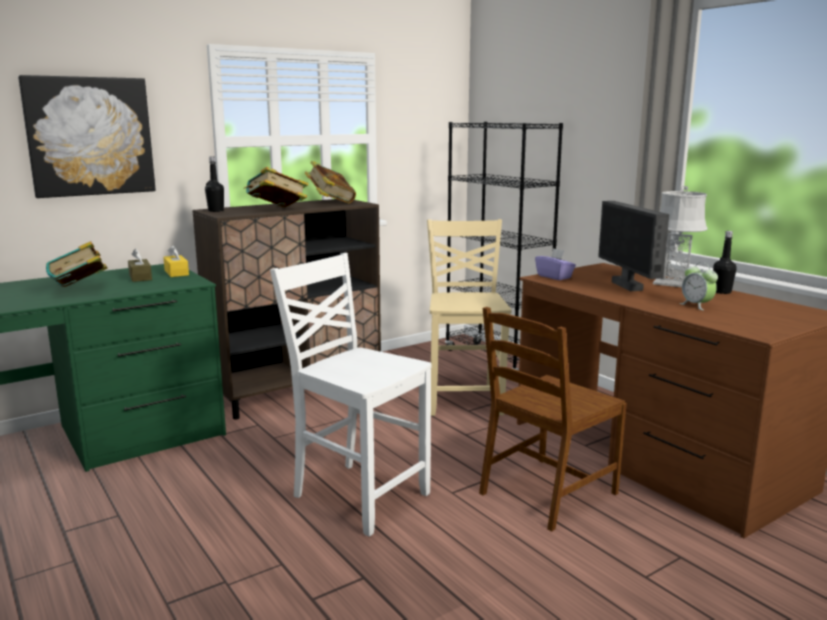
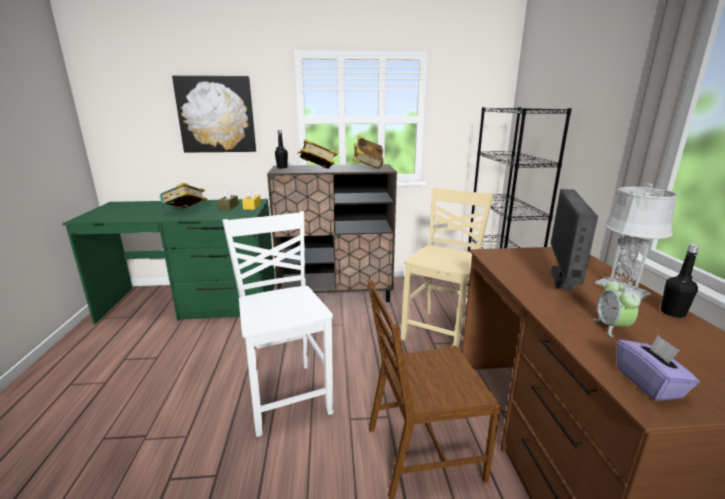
camera: 30 degrees right, 5 degrees up
purple tissue box [535,248,576,280] -> purple tissue box moved to [617,335,700,401]

